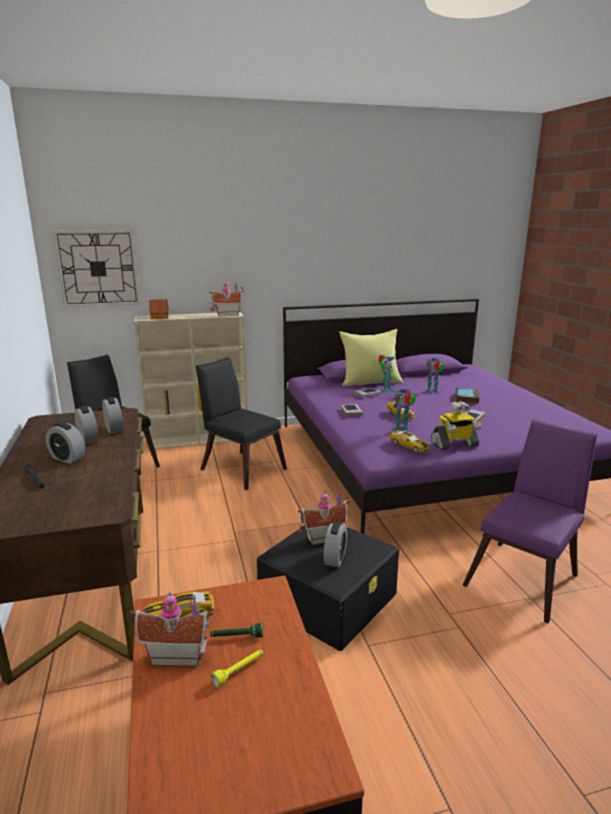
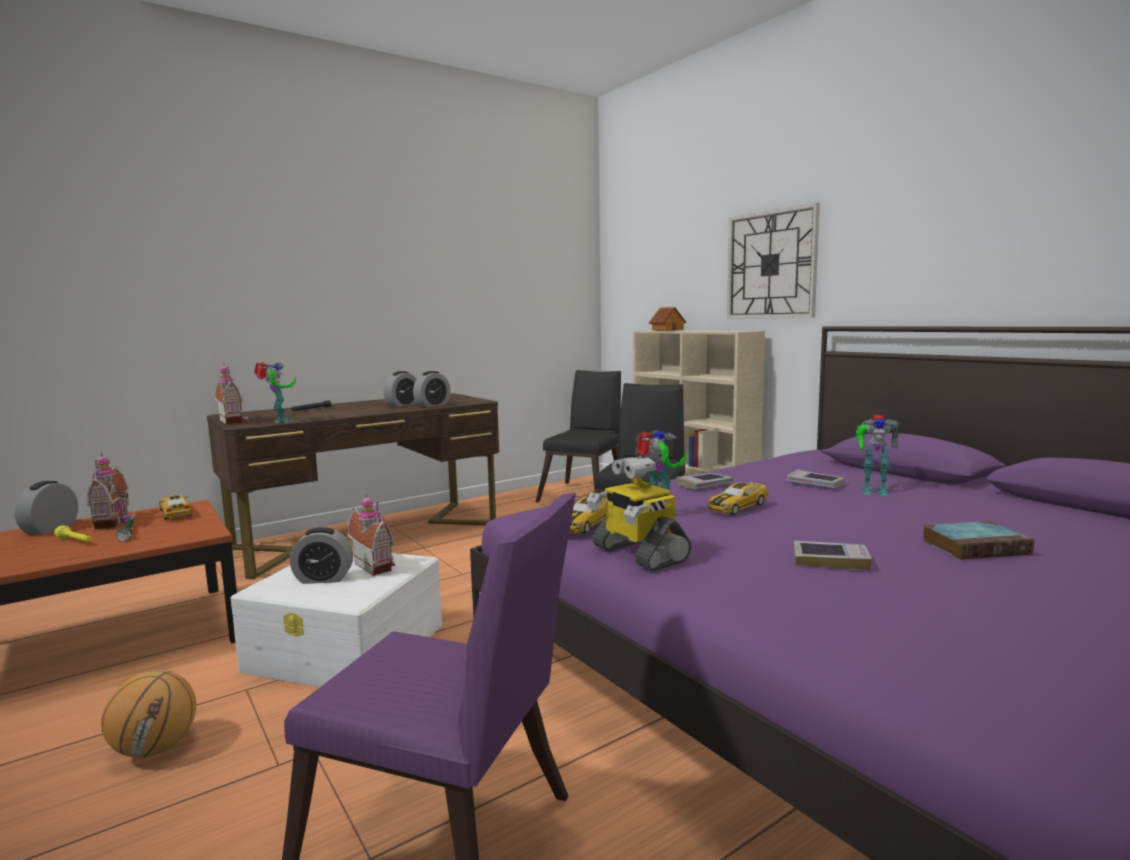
camera: 70 degrees right, 10 degrees down
alarm clock [46,422,85,464] -> alarm clock moved to [15,481,78,535]
wall clock [53,230,140,307] -> wall clock moved to [727,203,820,319]
toy house [209,281,244,316] -> toy house moved to [215,364,249,425]
black storage box [256,525,399,651] -> white storage box [231,549,442,687]
yellow pillow [339,329,403,386] -> none
toy robot [425,358,444,393] -> toy robot moved to [254,362,296,424]
none -> basketball [101,670,196,758]

